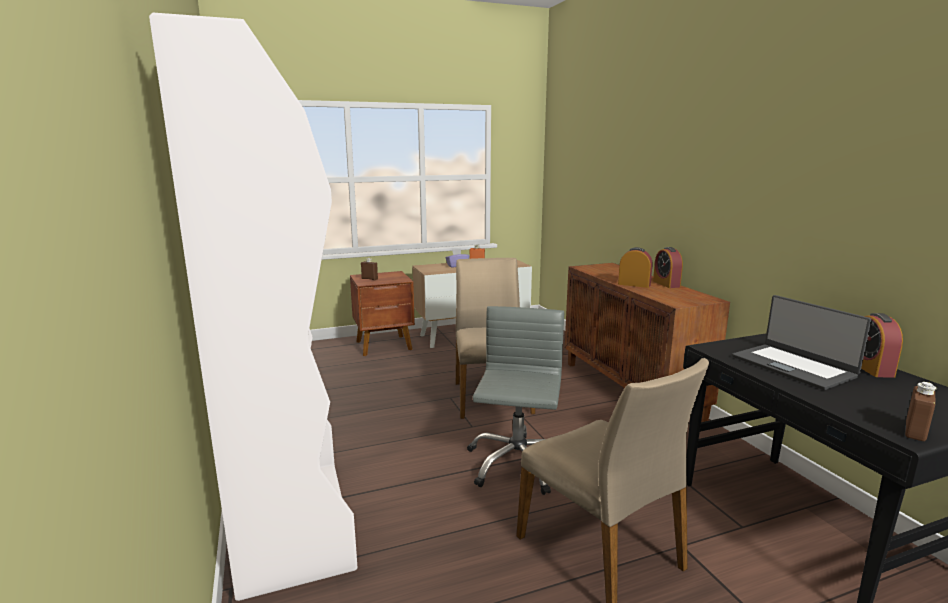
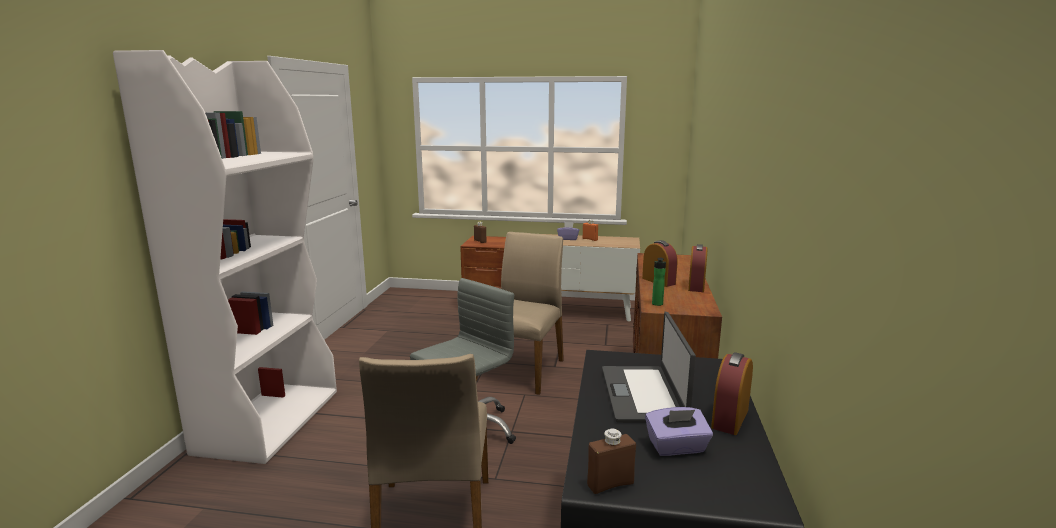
camera: 30 degrees right, 0 degrees up
none -> purple tissue box [645,407,713,456]
none -> bottle [652,257,666,306]

